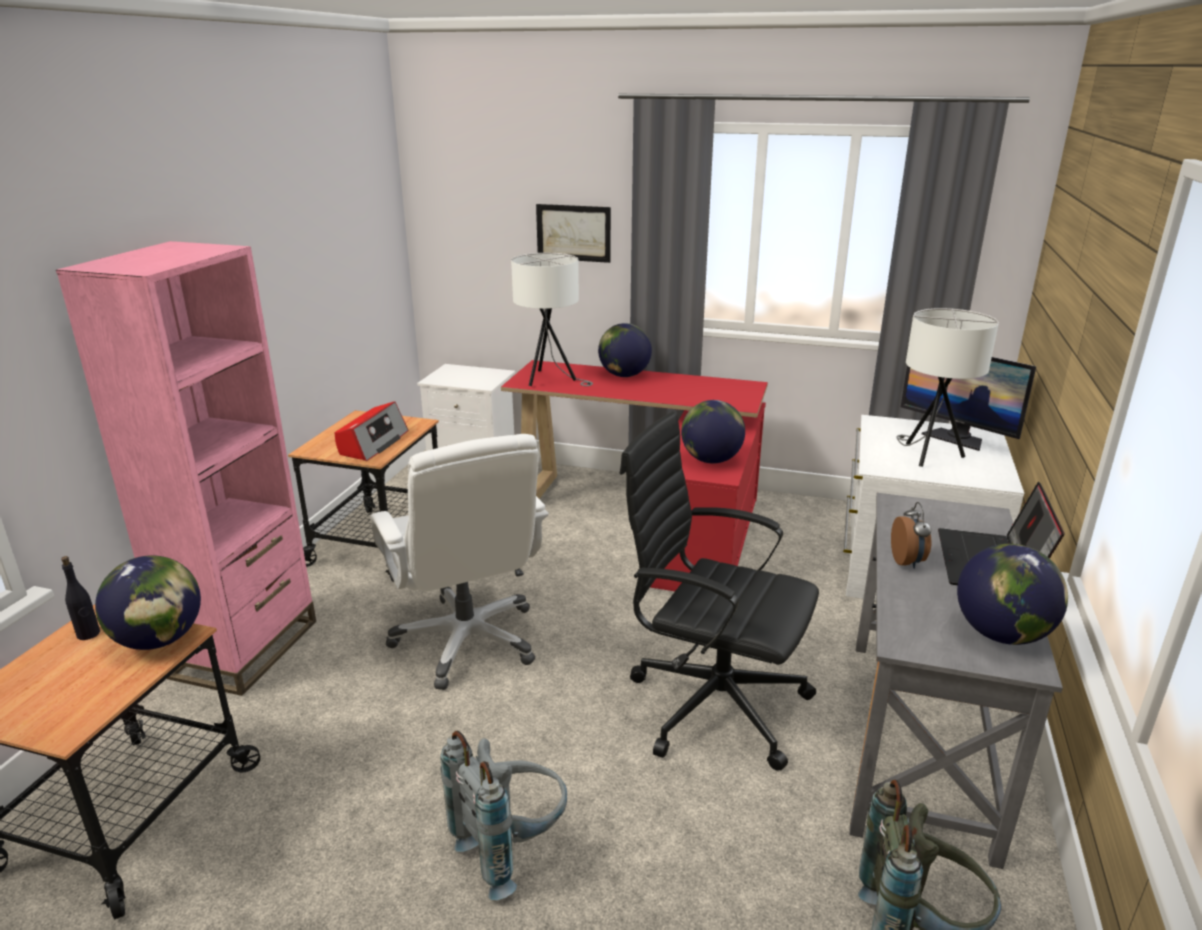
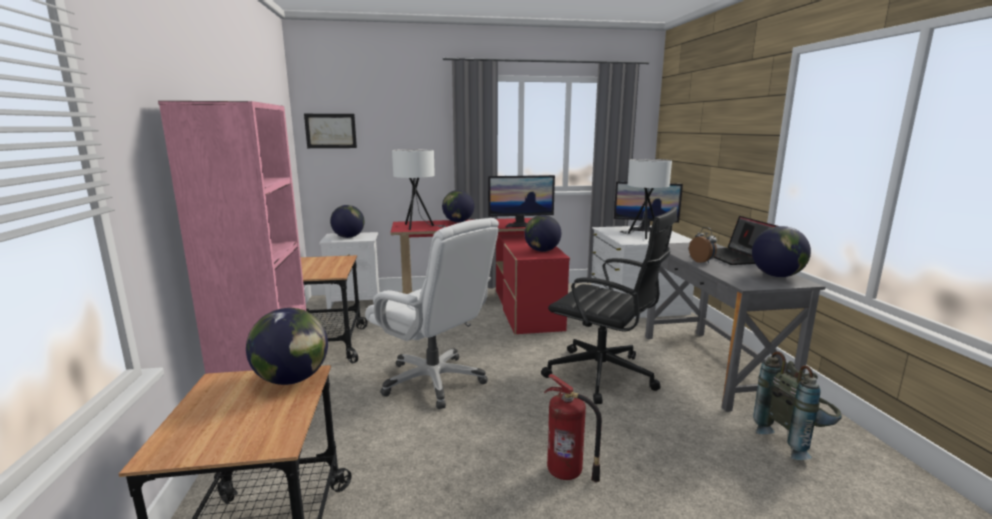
camera: 25 degrees left, 10 degrees down
black bottle [61,556,100,640] -> none
radio [335,402,409,461] -> none
grey backpack [440,731,567,900] -> fire extinguisher [544,374,602,482]
picture [536,204,611,263] -> picture moved to [304,114,357,148]
black office chair [620,411,819,771] -> black office chair turned 150 degrees counterclockwise [541,207,677,404]
none -> globe [330,205,365,238]
none -> monitor [488,175,555,227]

